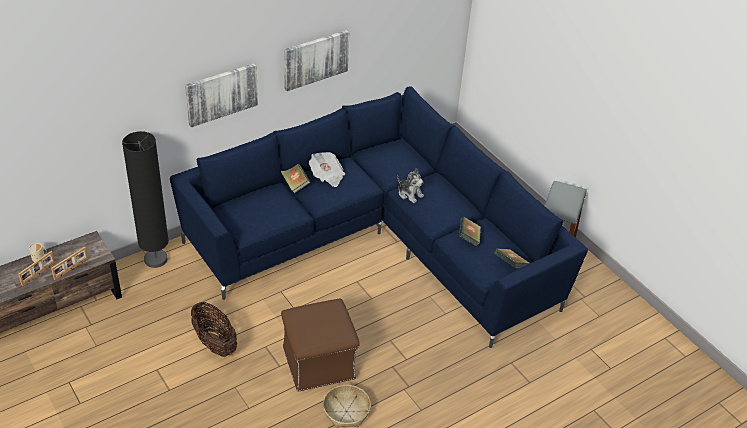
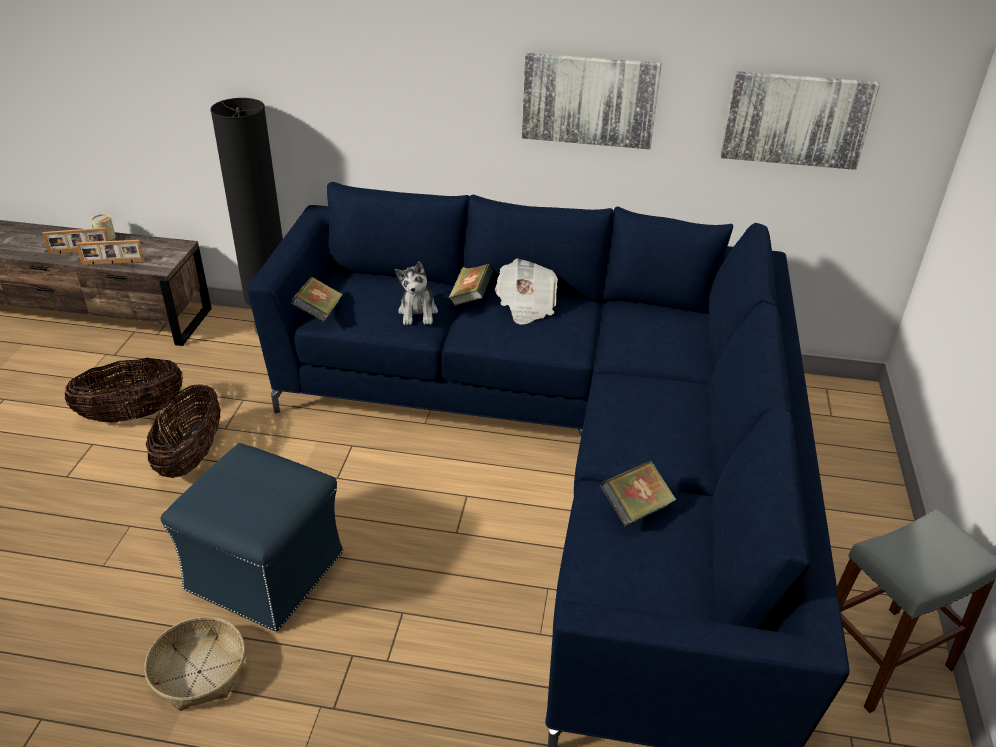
camera: 45 degrees right, 5 degrees down
picture [185,63,258,127] -> picture moved to [721,71,880,170]
brown ottoman [281,298,360,391] -> blue ottoman [161,443,343,632]
plush toy [397,168,424,203] -> plush toy moved to [395,261,438,325]
book [494,249,530,268] -> book moved to [291,277,343,322]
none -> basket [64,358,183,423]

